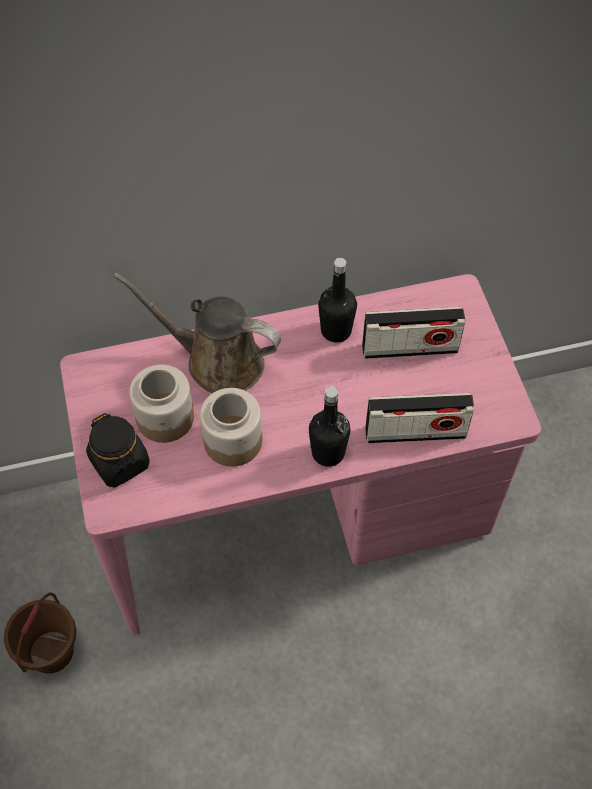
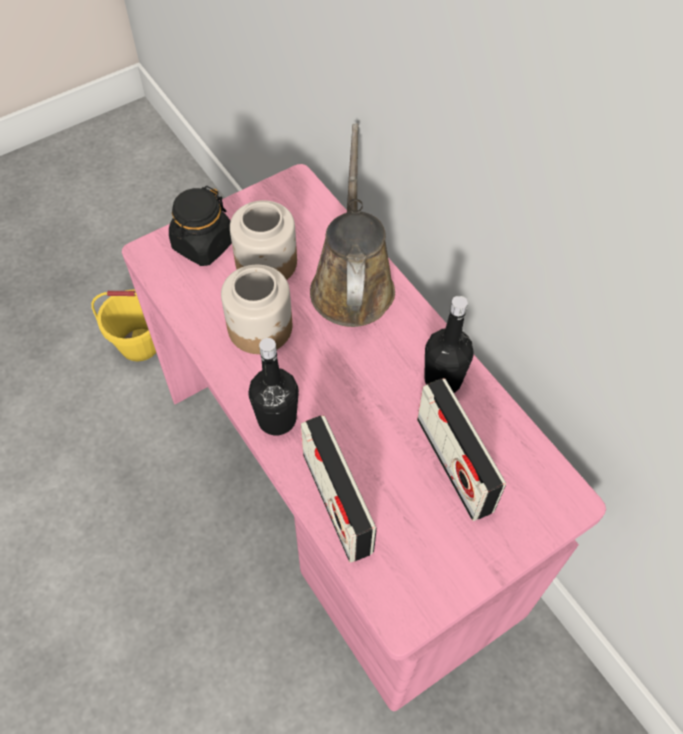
camera: 70 degrees right, 0 degrees up
brown bucket [4,592,76,674] -> yellow bucket [91,289,156,362]

